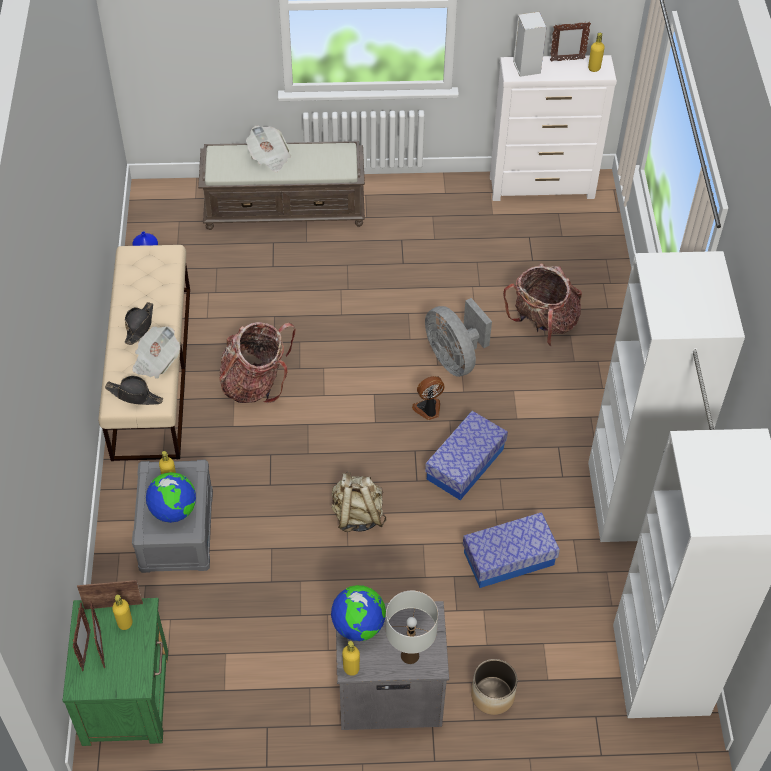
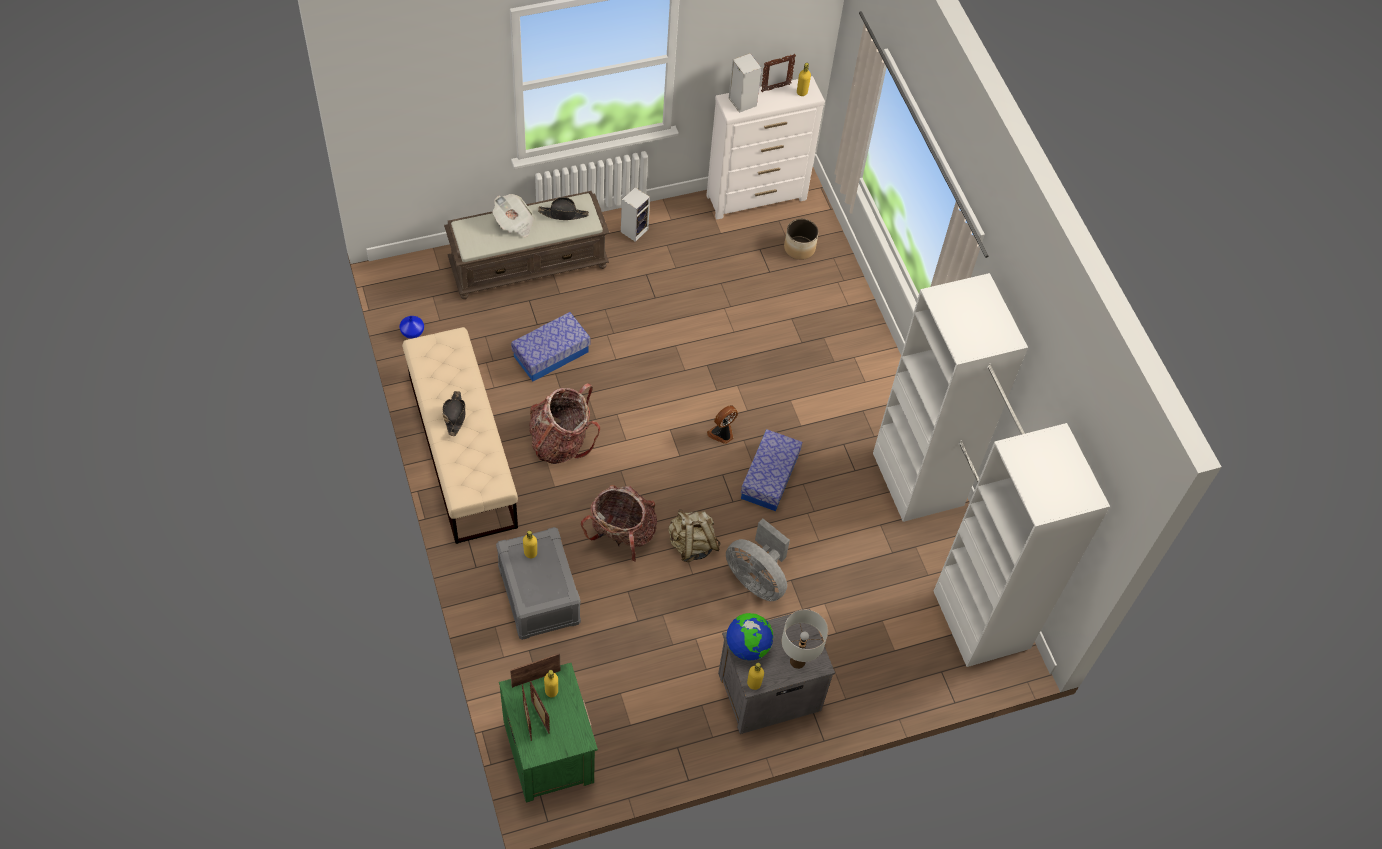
camera: 20 degrees left, 5 degrees up
black hat [105,376,163,405] -> black hat moved to [538,197,589,220]
newspaper [132,326,180,379] -> none
globe [146,472,196,523] -> none
grey fan [425,298,492,377] -> grey fan moved to [726,519,790,601]
storage box [463,512,560,588] -> storage box moved to [511,312,590,381]
planter [471,659,517,715] -> planter moved to [784,219,819,260]
backpack [503,263,582,346] -> backpack moved to [581,485,657,562]
none -> speaker [621,187,650,242]

